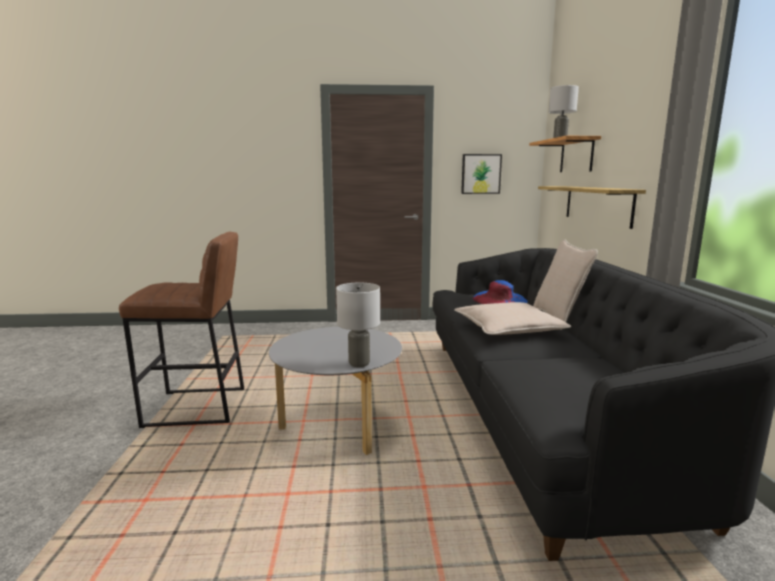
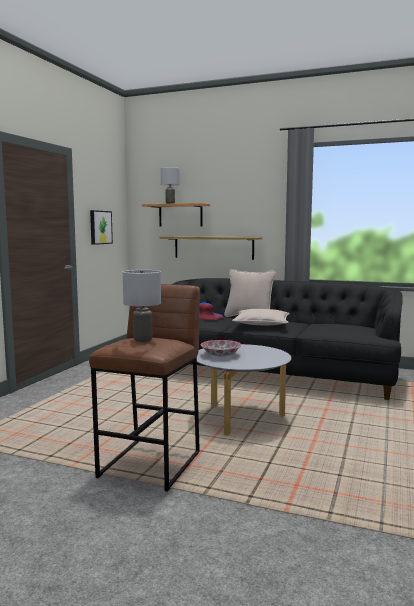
camera: 65 degrees left, 5 degrees down
white table lamp [336,283,380,367] -> white table lamp moved to [123,270,161,342]
none -> bowl [201,340,241,356]

